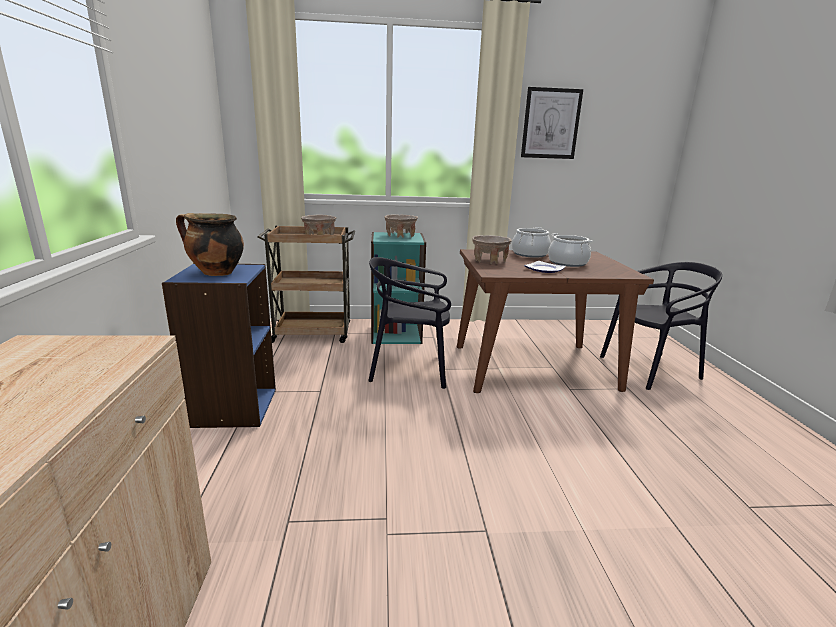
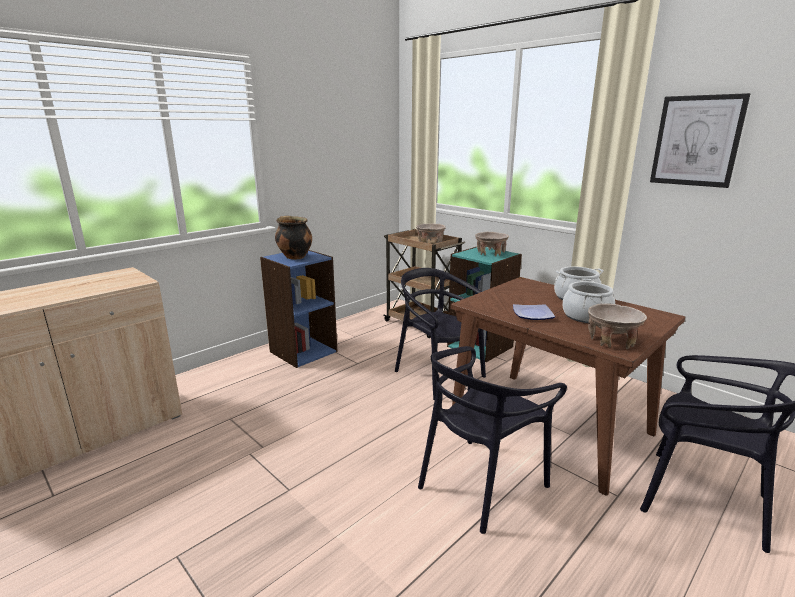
camera: 50 degrees right, 0 degrees up
beige bowl [472,235,512,264] -> beige bowl moved to [588,303,647,349]
none -> black chair [418,346,567,534]

